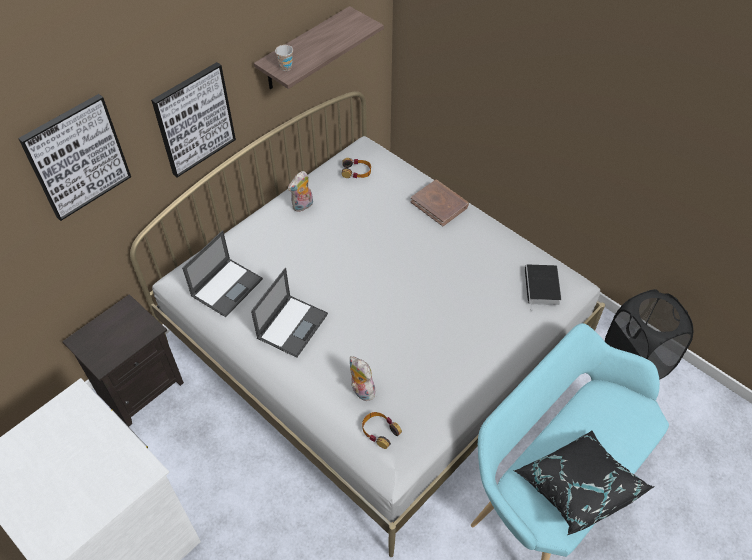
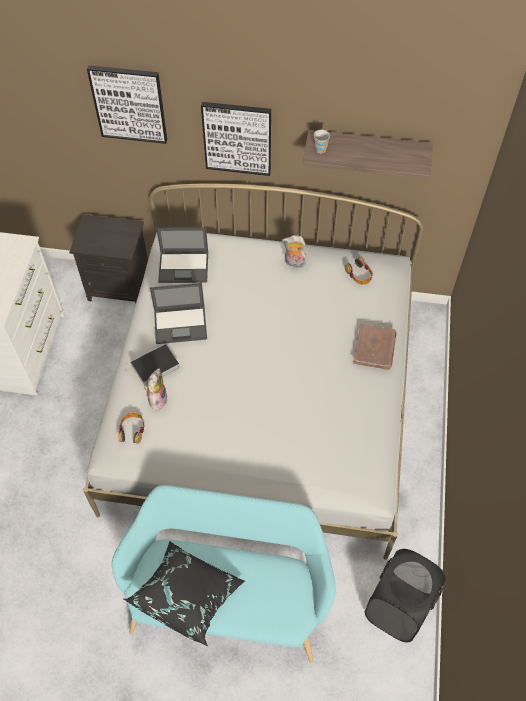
camera: 55 degrees right, 5 degrees up
book [525,264,561,310] -> book moved to [127,344,180,386]

